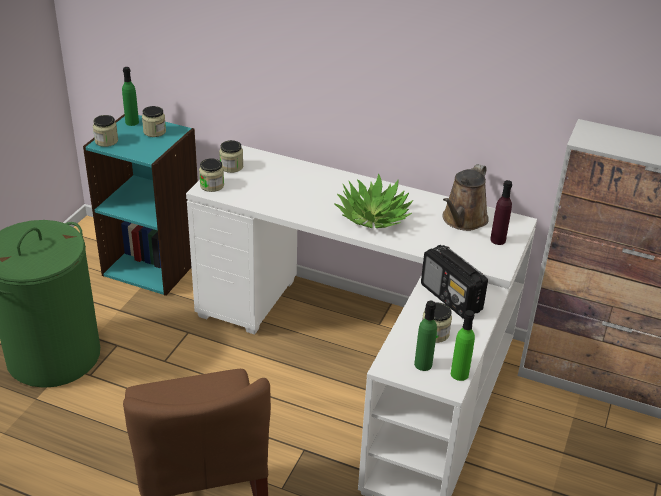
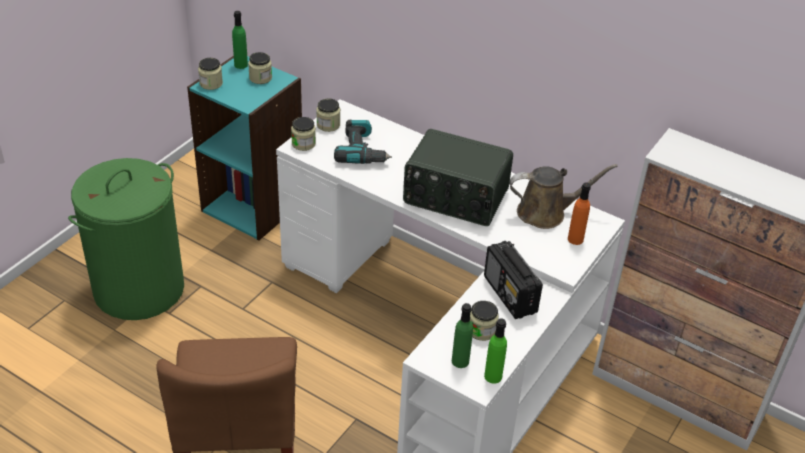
camera: 10 degrees right, 5 degrees up
potted plant [334,173,414,228] -> radio [403,129,513,226]
brown watering can [442,164,489,231] -> brown watering can turned 135 degrees counterclockwise [509,164,618,229]
purple bottle [490,180,512,245] -> orange bottle [568,182,591,245]
none -> power drill [334,119,392,164]

